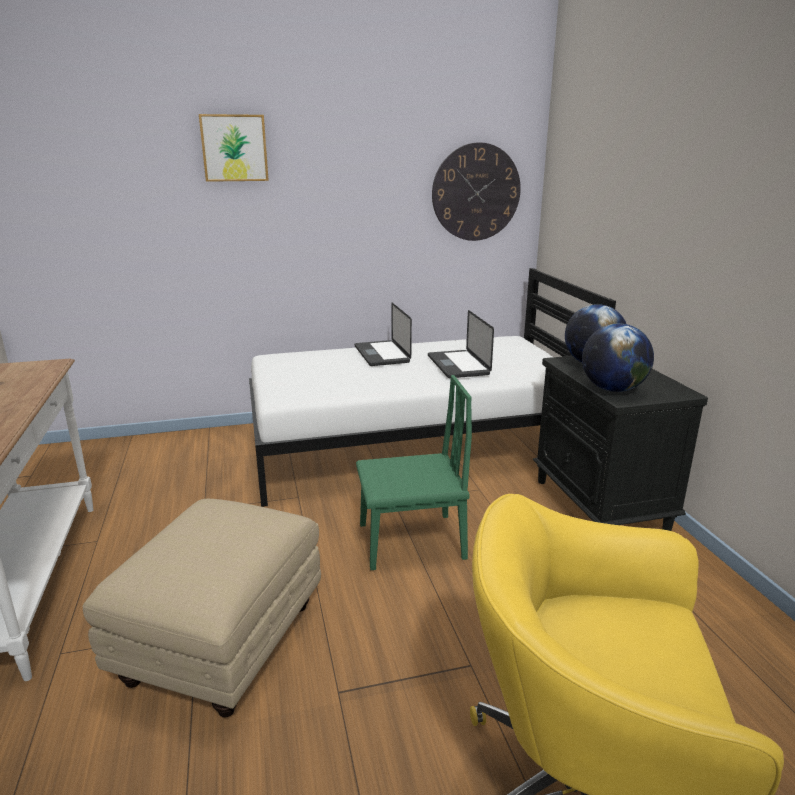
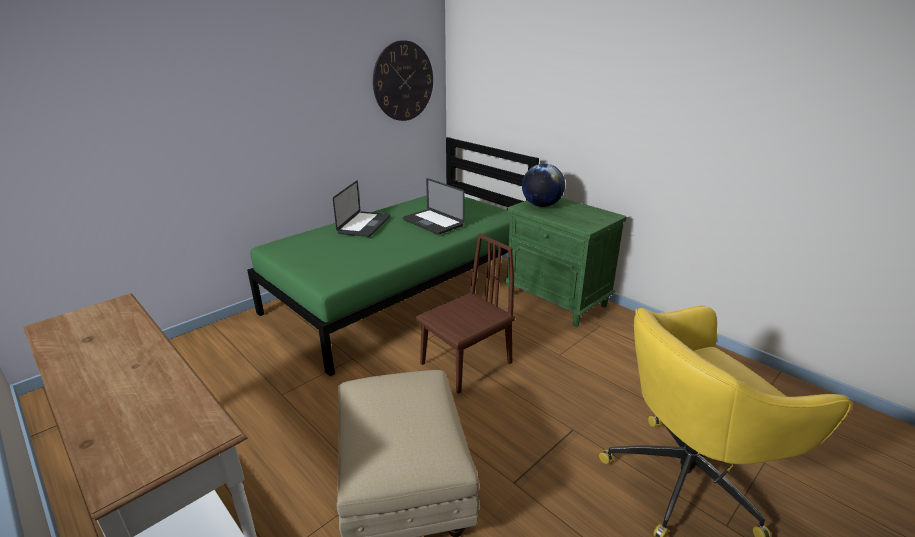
camera: 30 degrees left, 5 degrees up
picture [199,114,269,182] -> none
white bed [249,268,616,507] -> green bed [247,137,539,376]
laptop [355,303,412,366] -> laptop turned 120 degrees counterclockwise [333,181,390,237]
green chair [356,375,472,570] -> brown chair [416,234,515,394]
black nightstand [533,356,708,531] -> green nightstand [503,198,627,327]
globe [582,323,654,392] -> none

